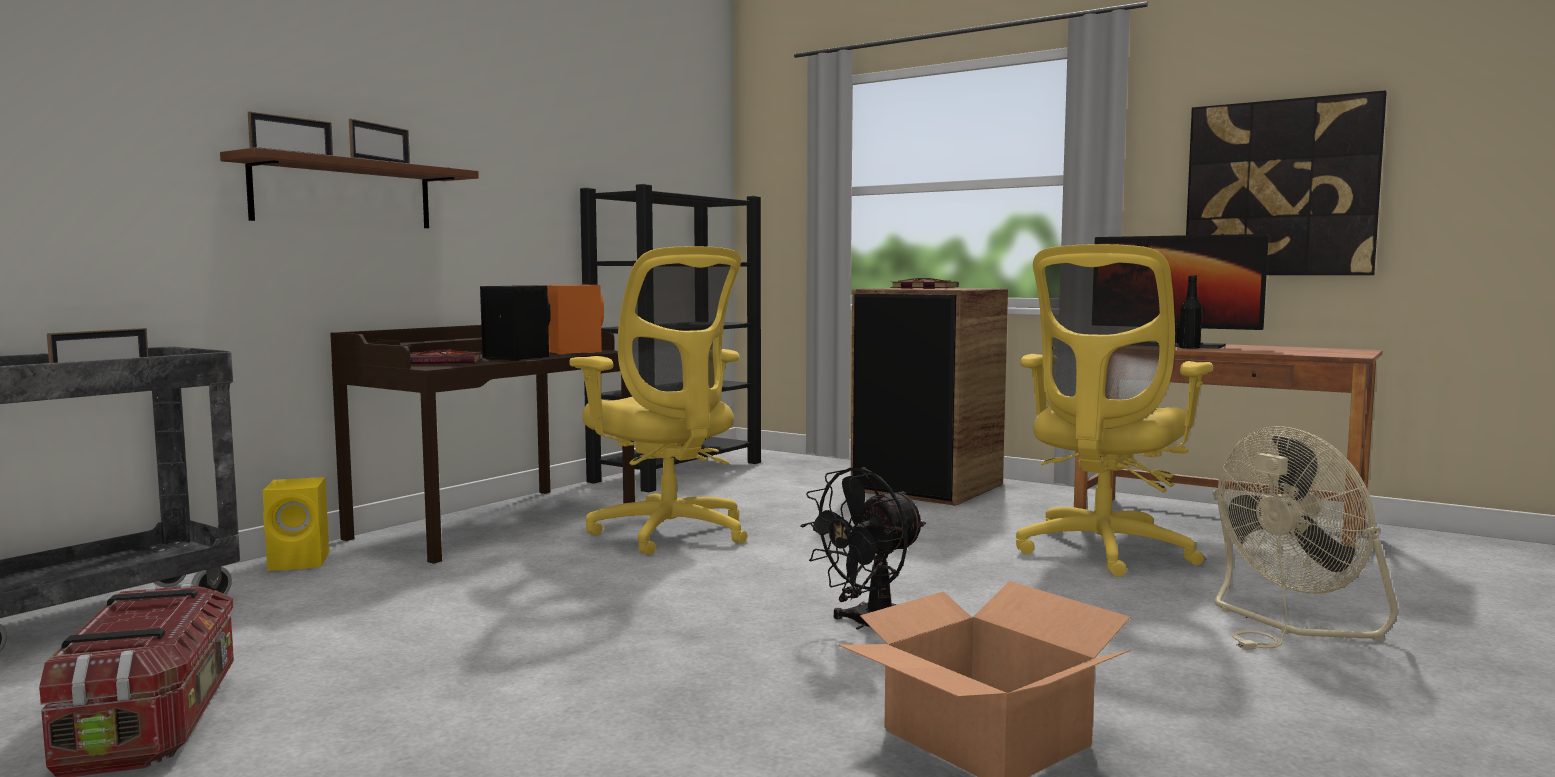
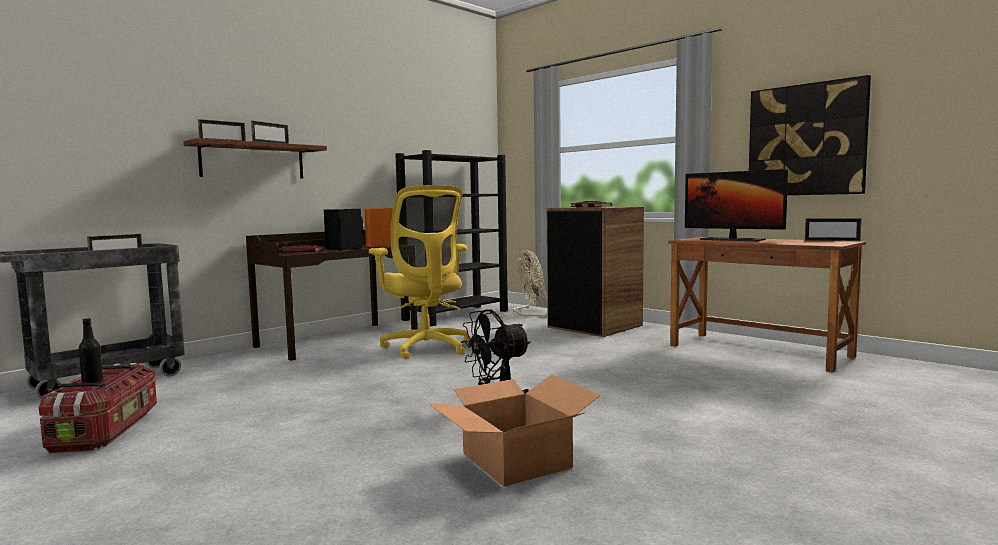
camera: 10 degrees right, 0 degrees up
yellow speaker [263,477,329,571] -> none
yellow office chair [1016,244,1213,577] -> none
black bottle [1179,275,1202,349] -> black bottle moved to [79,318,103,383]
beige fan [1213,426,1397,650] -> beige fan moved to [499,250,547,318]
none -> picture frame [805,218,862,241]

